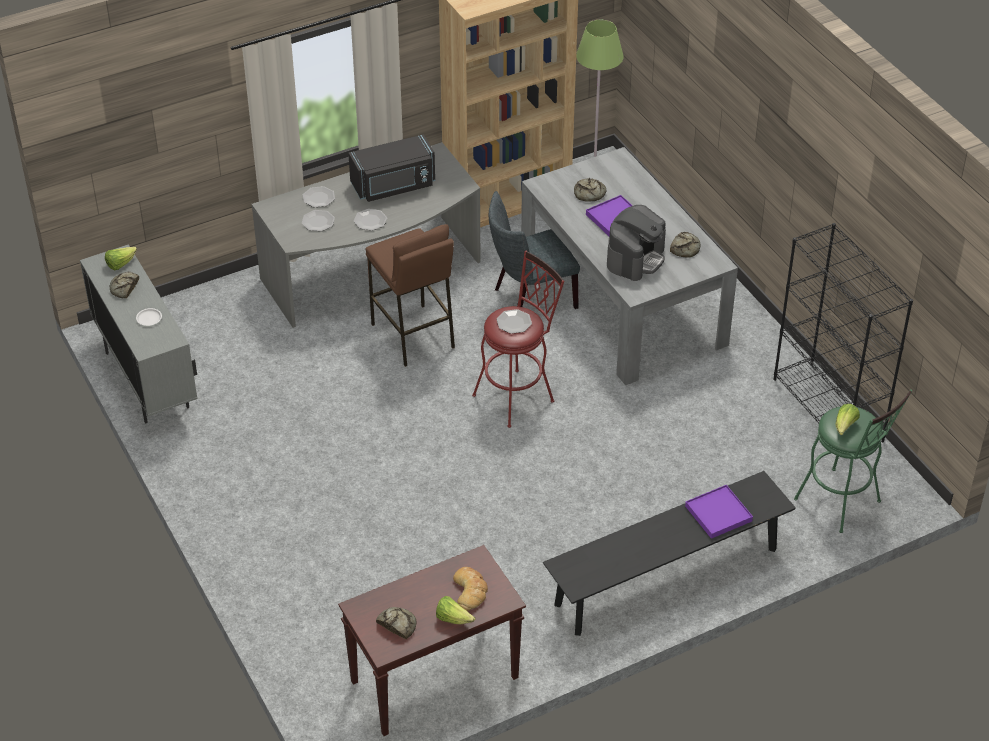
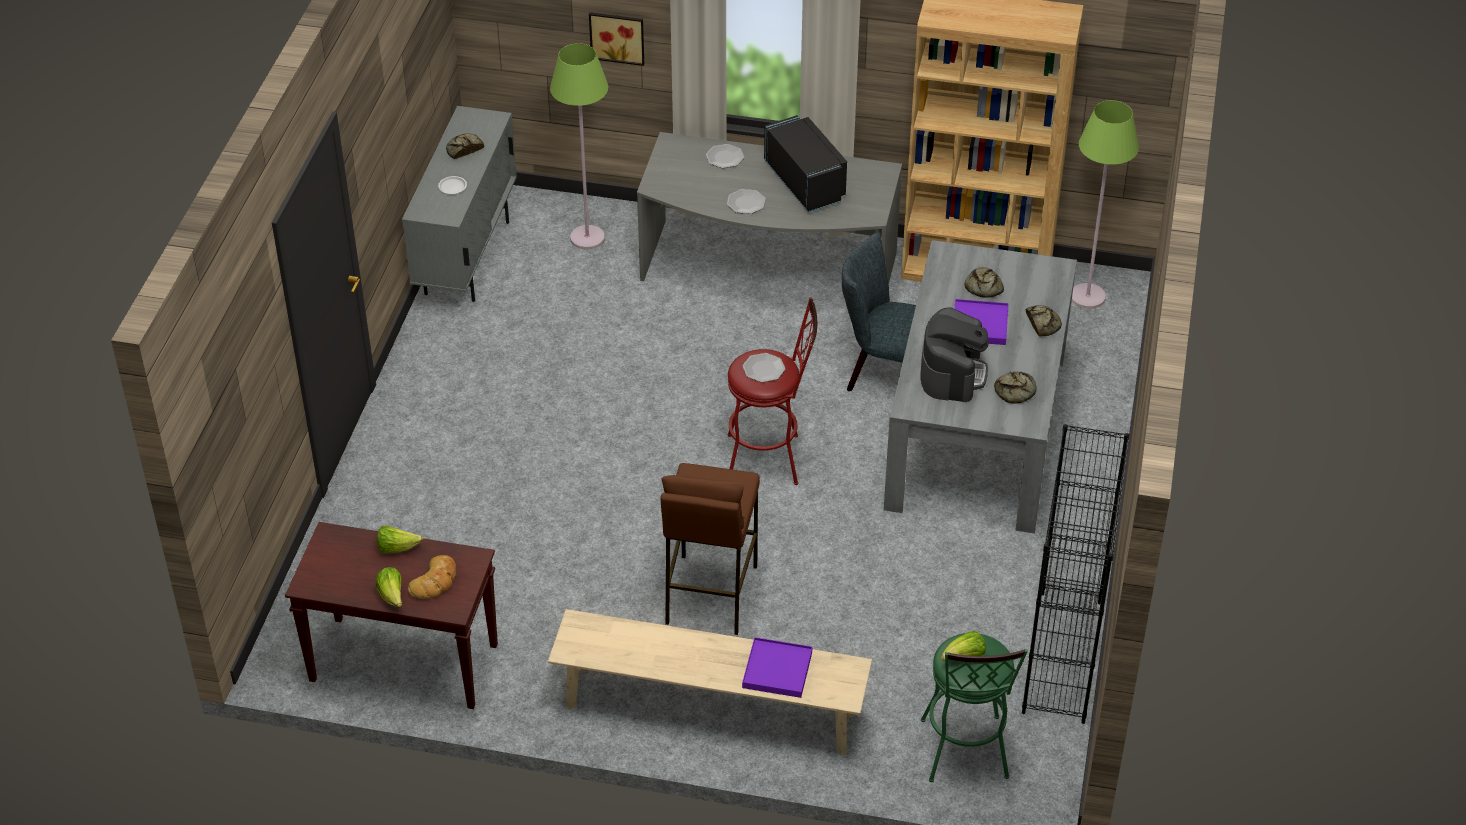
camera: 40 degrees right, 0 degrees up
lettuce [105,247,137,270] -> lettuce moved to [377,525,423,554]
plate [302,210,335,231] -> none
black microwave [348,134,435,202] -> black microwave turned 135 degrees counterclockwise [764,115,847,212]
brown stool [365,224,455,367] -> brown stool moved to [661,463,760,635]
bread [376,607,417,639] -> bread moved to [1026,305,1062,337]
black bench [543,471,796,636] -> beige bench [548,609,872,756]
coffee machine [607,205,666,281] -> coffee machine turned 60 degrees counterclockwise [920,307,989,402]
none -> green floor lamp [550,43,608,250]
none -> picture [589,12,644,66]

